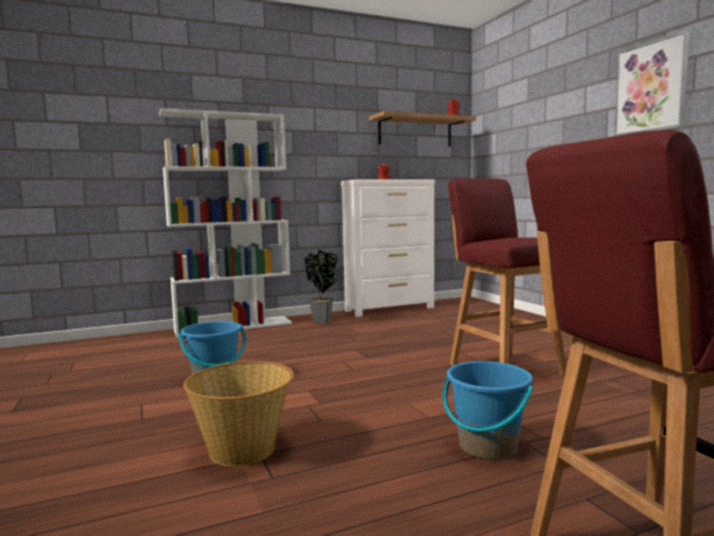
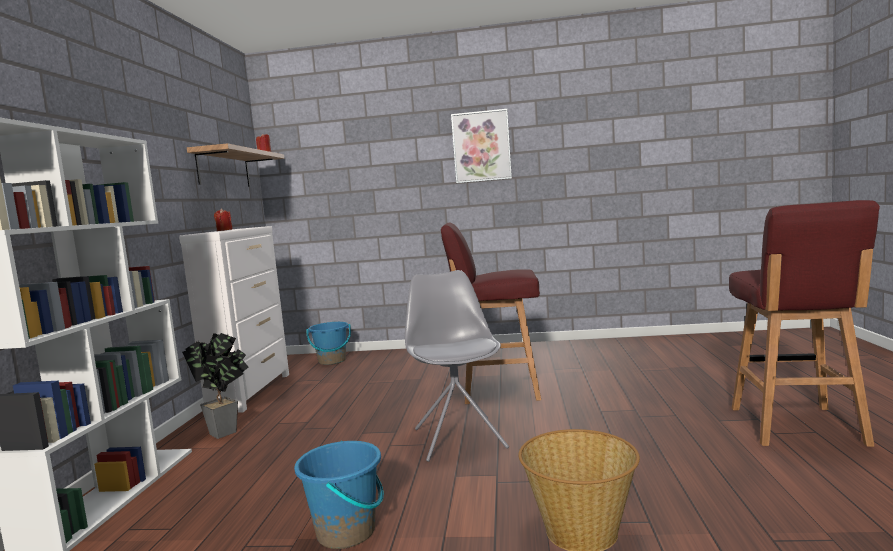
camera: 60 degrees left, 0 degrees up
blue bucket [442,361,533,460] -> blue bucket moved to [306,322,351,365]
none -> grey chair [405,270,509,462]

